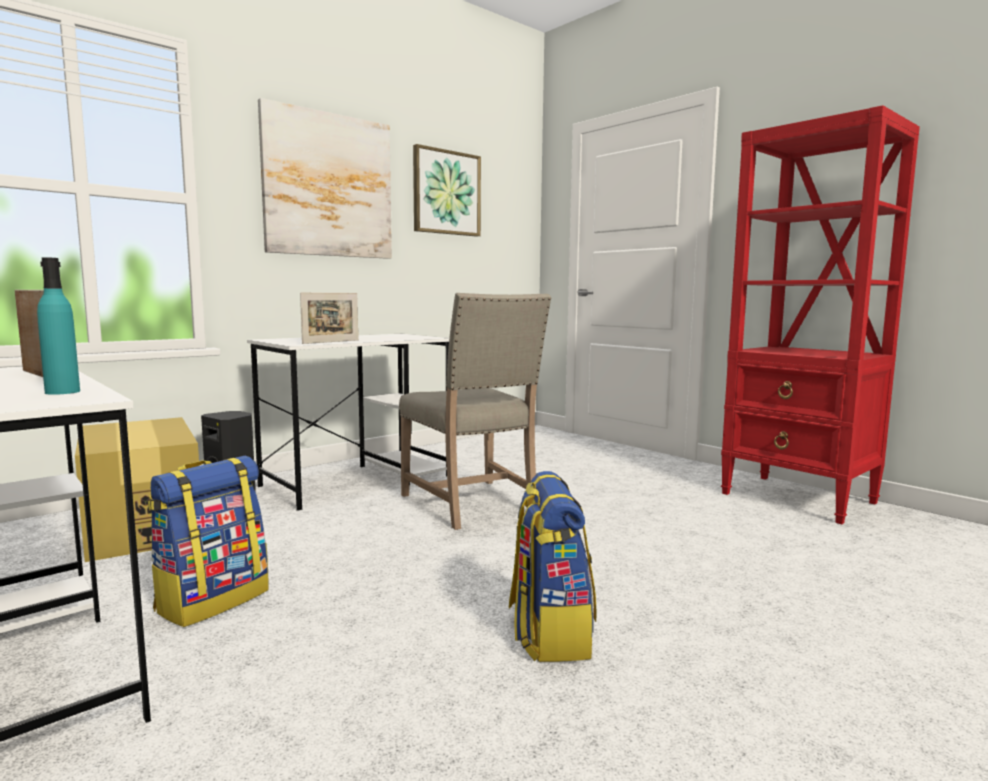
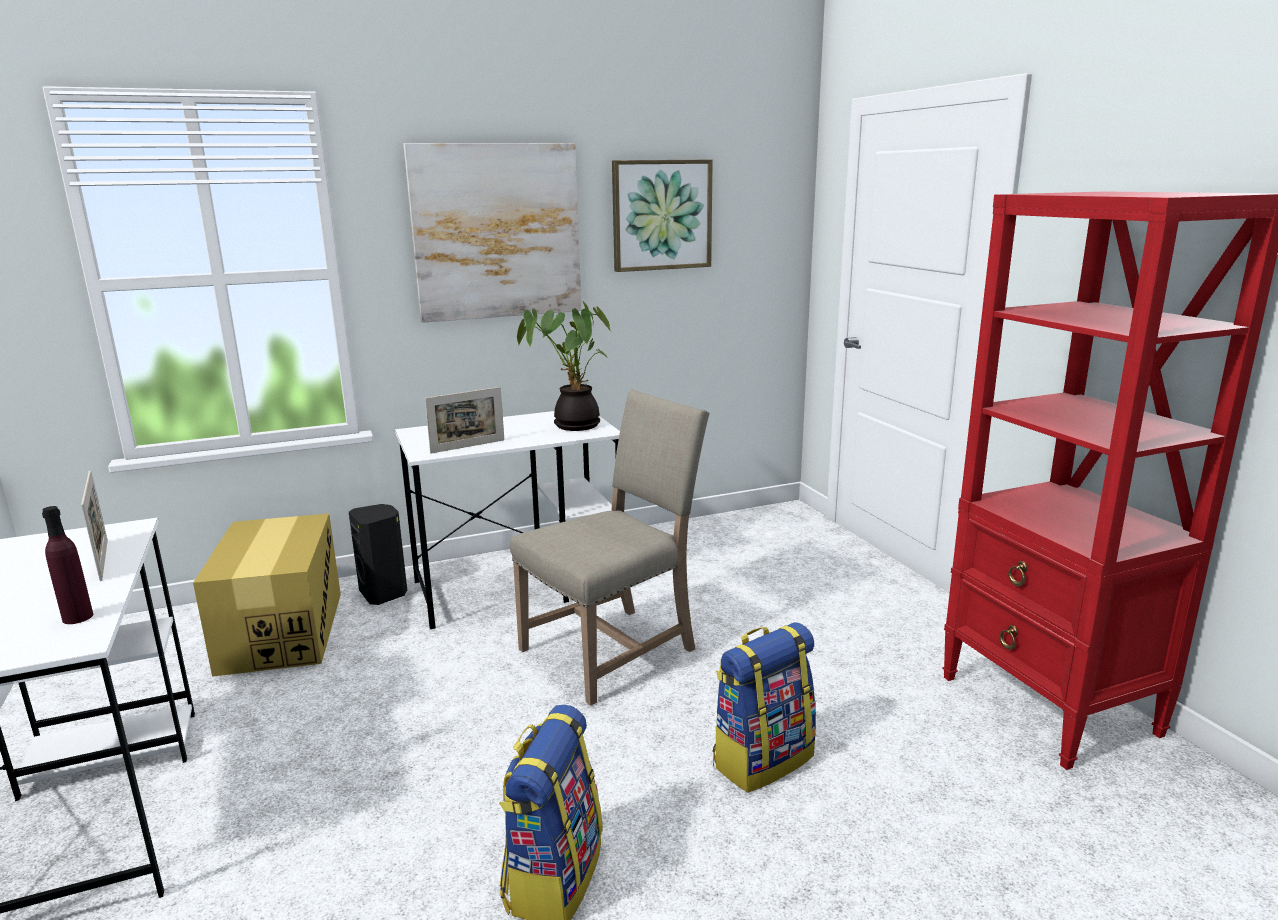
camera: 20 degrees right, 10 degrees up
turquoise bottle [37,257,80,395] -> purple bottle [42,506,93,624]
backpack [148,456,269,627] -> backpack moved to [713,622,816,793]
beige chair [399,293,551,530] -> beige chair turned 120 degrees counterclockwise [510,390,710,706]
none -> potted plant [517,301,611,431]

